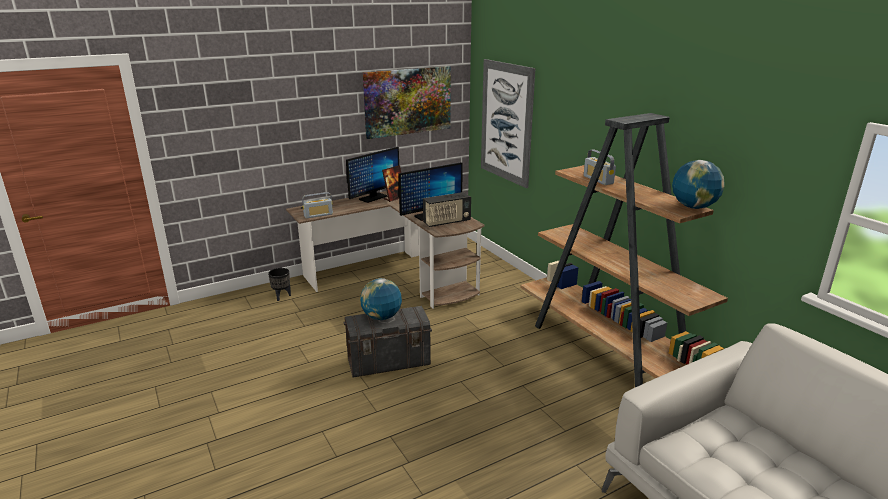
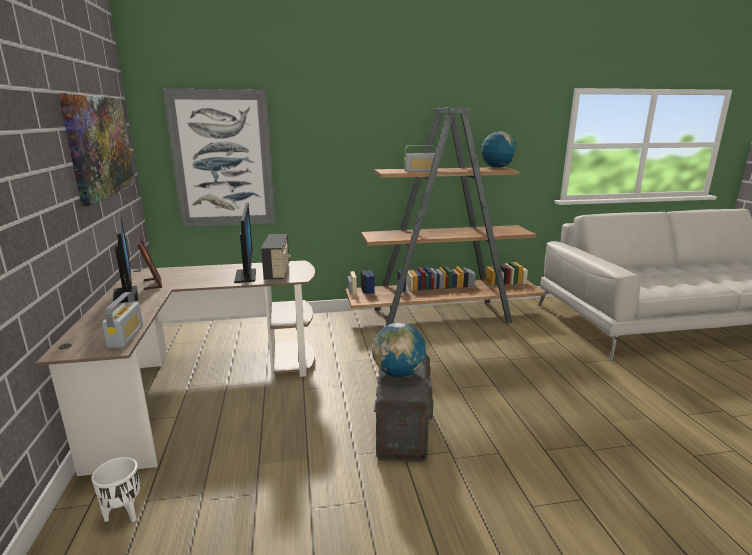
camera: 70 degrees left, 5 degrees down
black planter [268,268,291,301] -> white planter [91,457,140,522]

